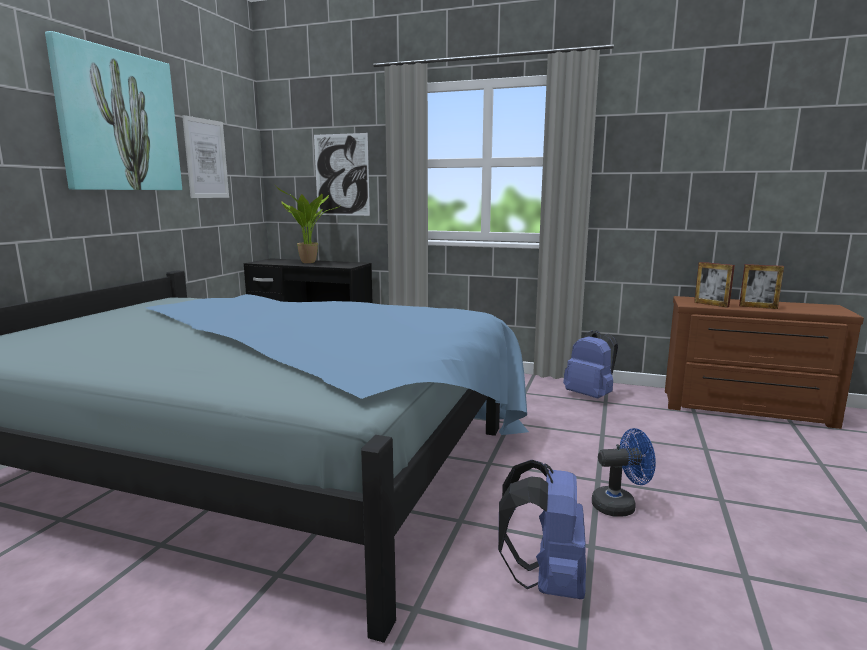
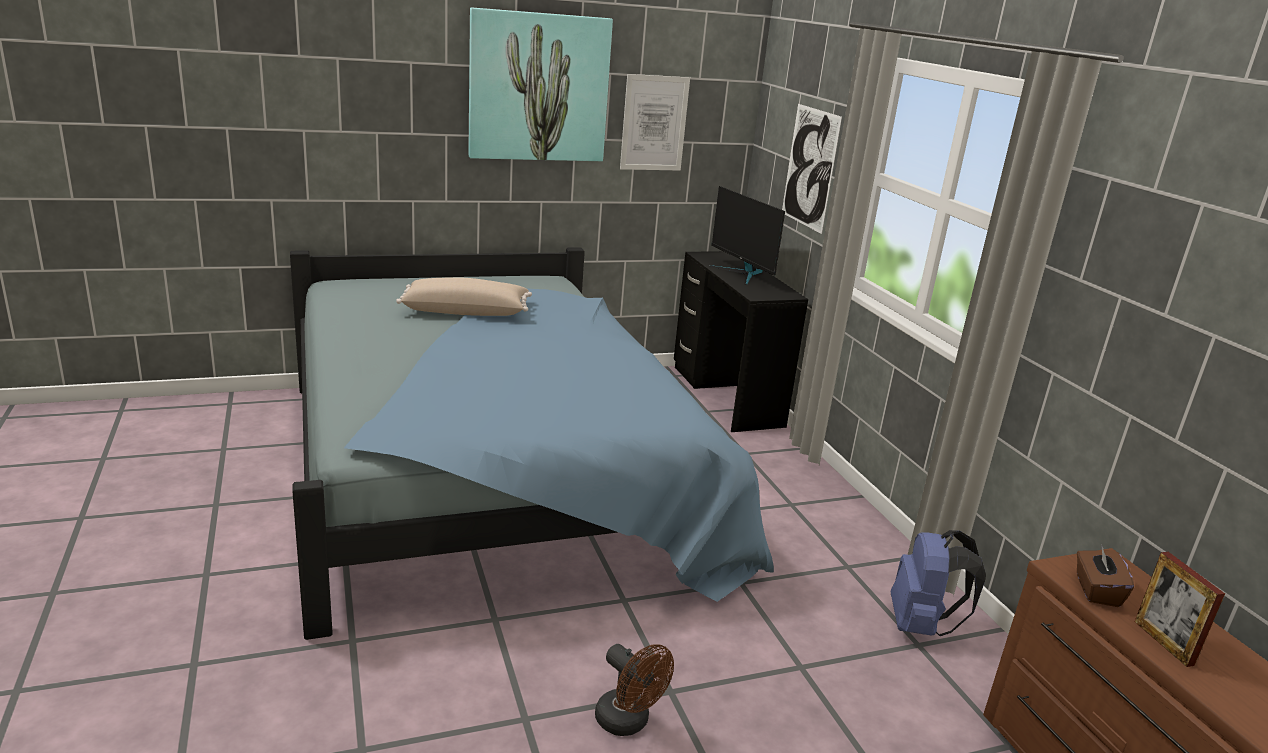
camera: 50 degrees right, 10 degrees up
potted plant [274,184,338,263] -> monitor [709,186,785,285]
blue backpack [498,460,586,599] -> none
blue fan [592,428,656,517] -> brown fan [595,644,674,736]
picture frame [694,262,735,308] -> brown tissue box [1077,544,1134,607]
none -> beige pillow [396,277,532,316]

